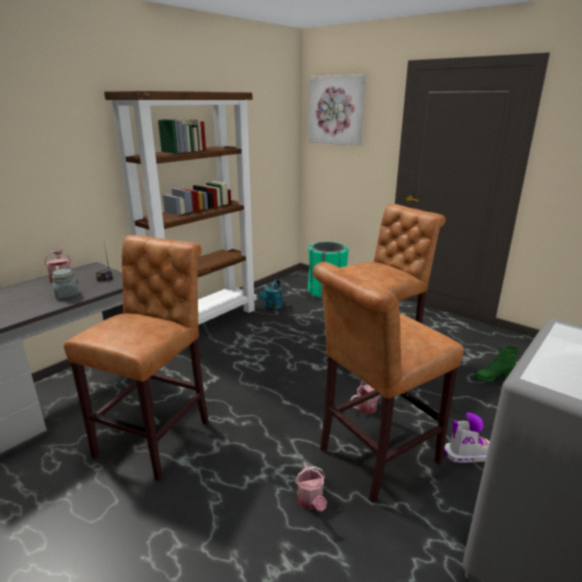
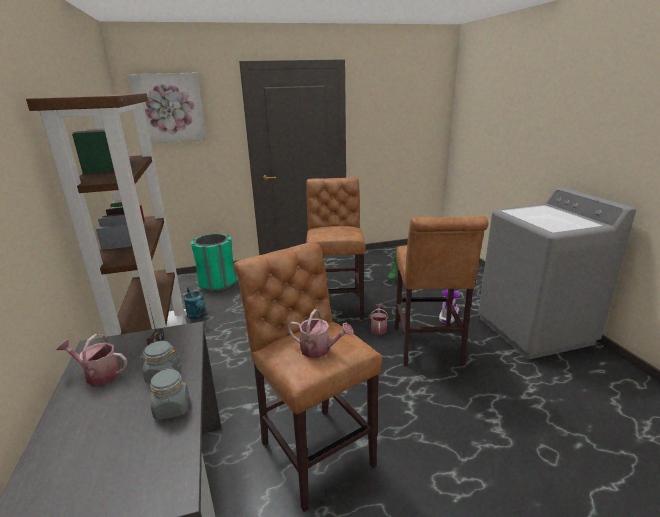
camera: 55 degrees left, 0 degrees up
watering can [295,462,327,511] -> watering can moved to [287,309,353,358]
none -> grey jar [150,367,189,420]

